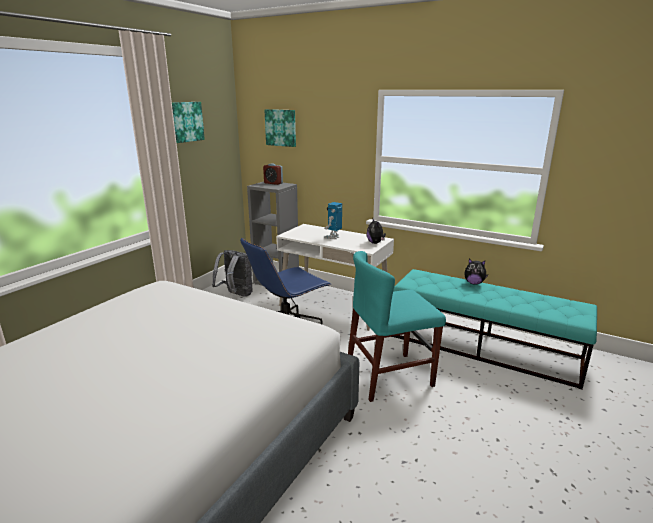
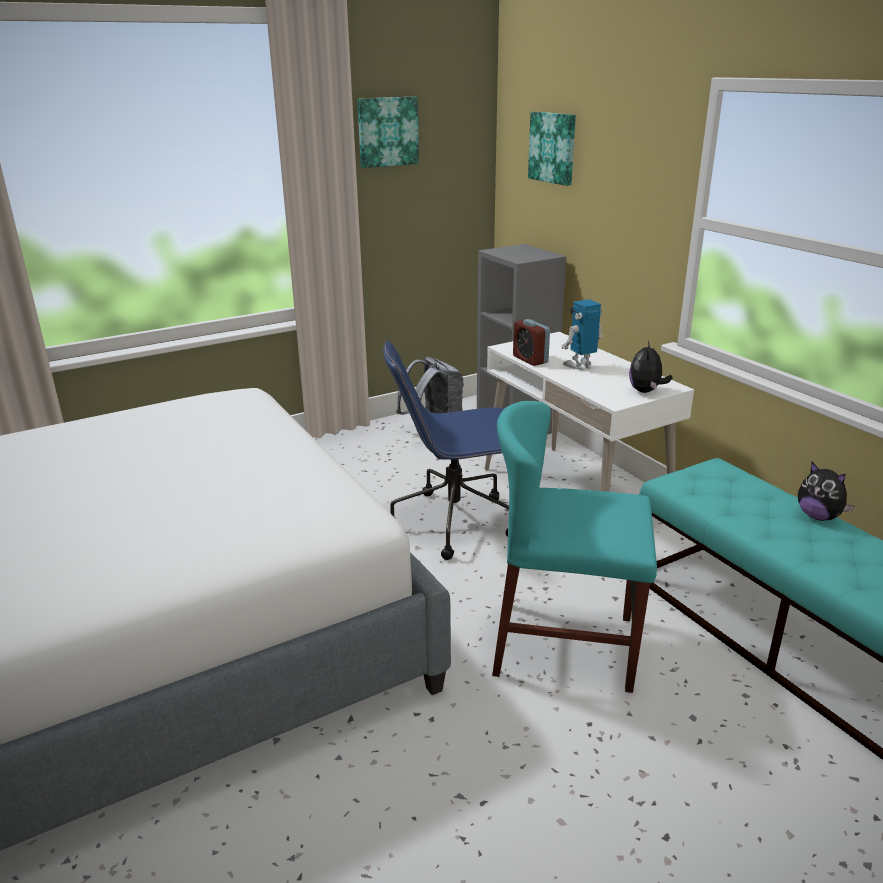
camera: 30 degrees right, 5 degrees up
alarm clock [263,163,283,185] -> alarm clock moved to [513,319,550,366]

